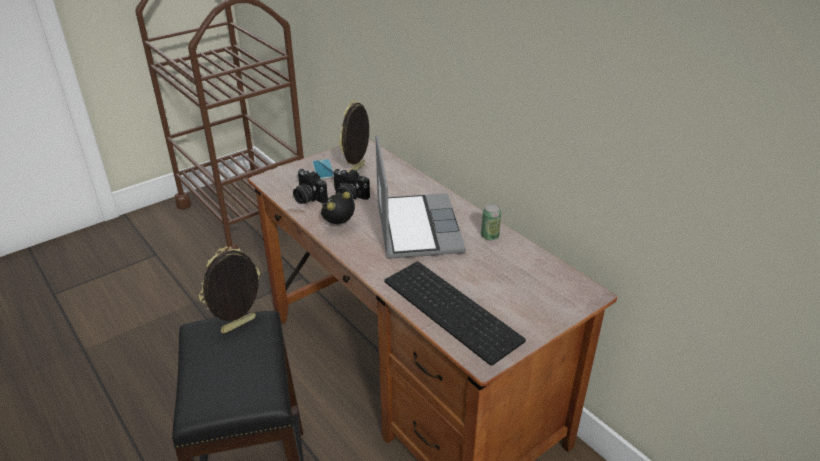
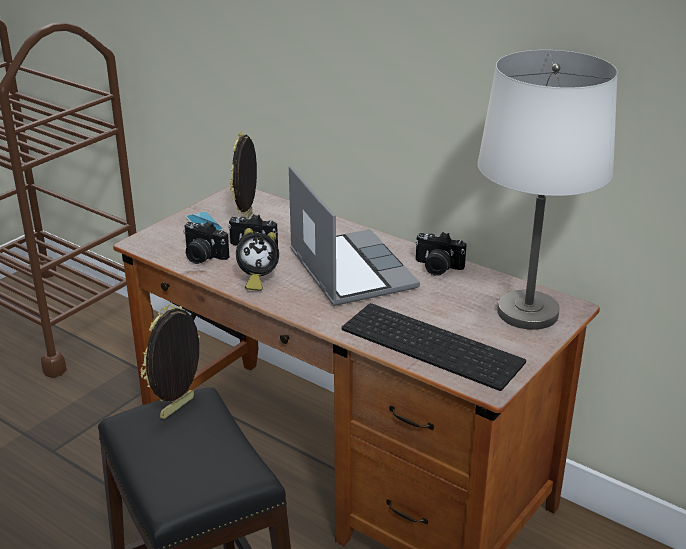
camera: 15 degrees left, 5 degrees down
alarm clock [321,191,355,224] -> alarm clock turned 135 degrees counterclockwise [236,228,279,291]
can [481,204,501,240] -> camera [415,232,467,276]
none -> white table lamp [477,50,618,330]

